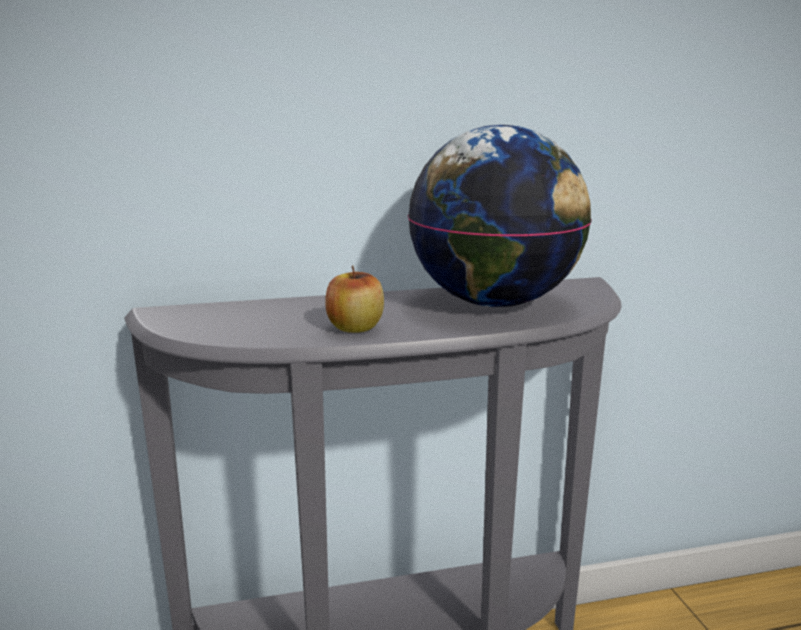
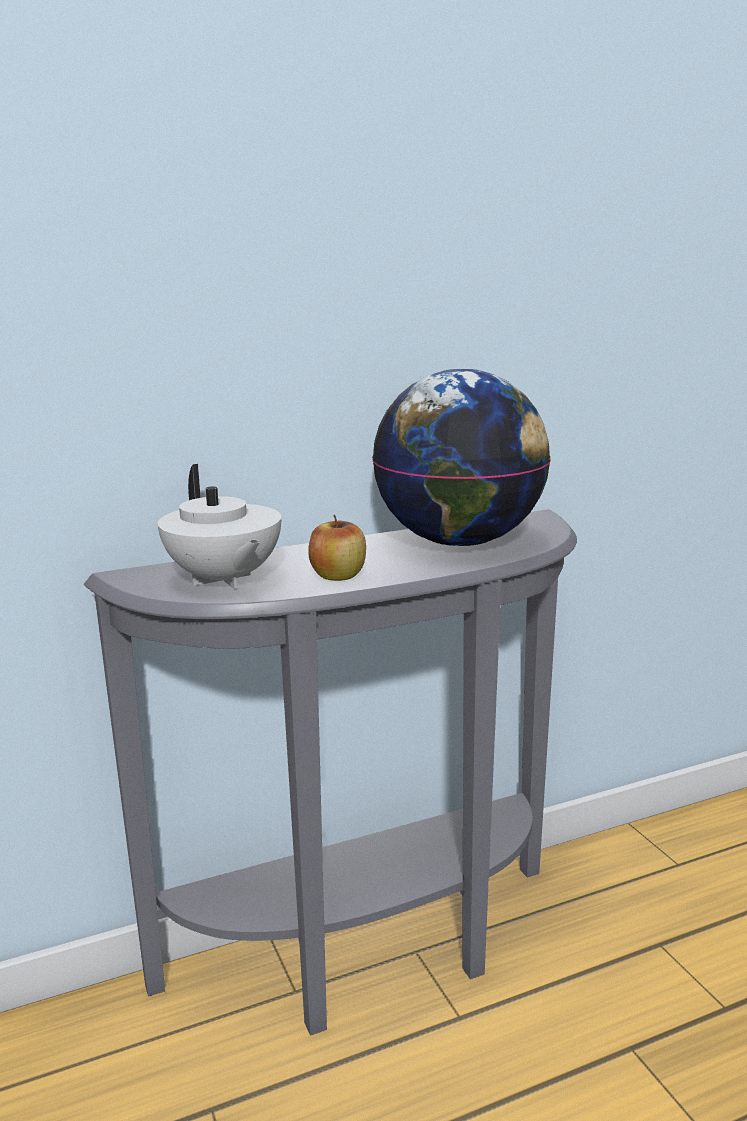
camera: 10 degrees left, 0 degrees up
none -> white teapot [157,464,281,589]

